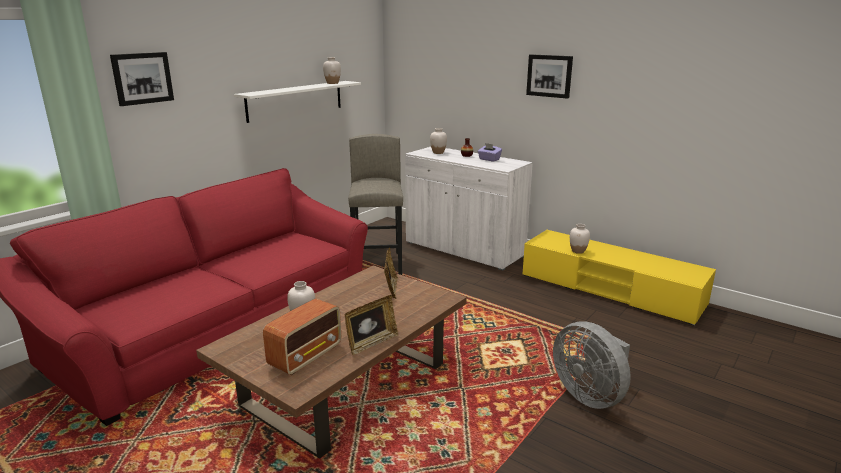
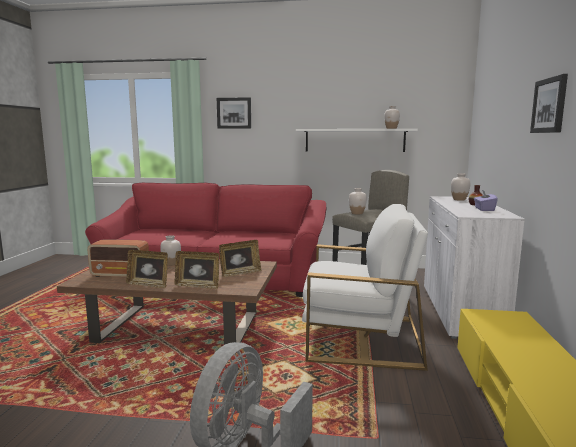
camera: 60 degrees right, 10 degrees down
white vase [570,224,590,254] -> white vase moved to [349,188,367,214]
none -> picture frame [174,251,219,289]
none -> white armchair [302,204,428,371]

